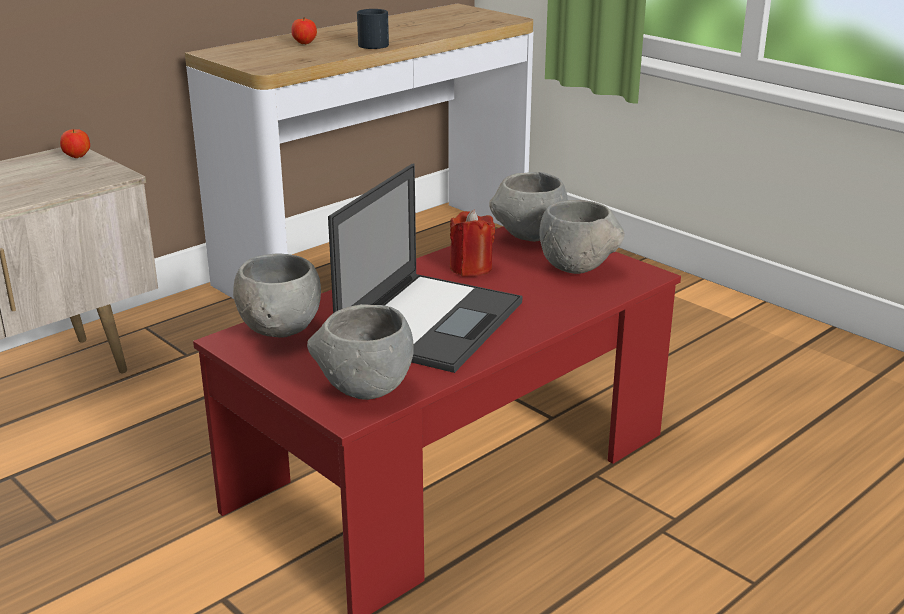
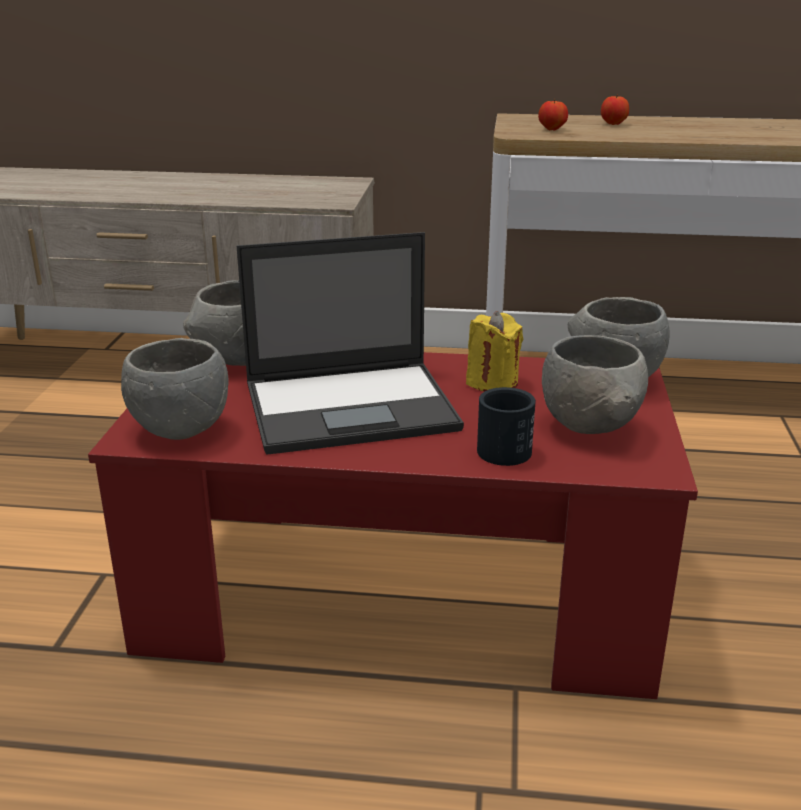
camera: 50 degrees right, 0 degrees up
apple [60,128,90,158] -> apple moved to [538,99,568,131]
black mug [357,9,389,49] -> black mug moved to [477,387,536,466]
red candle [450,209,495,277] -> yellow candle [466,311,523,392]

